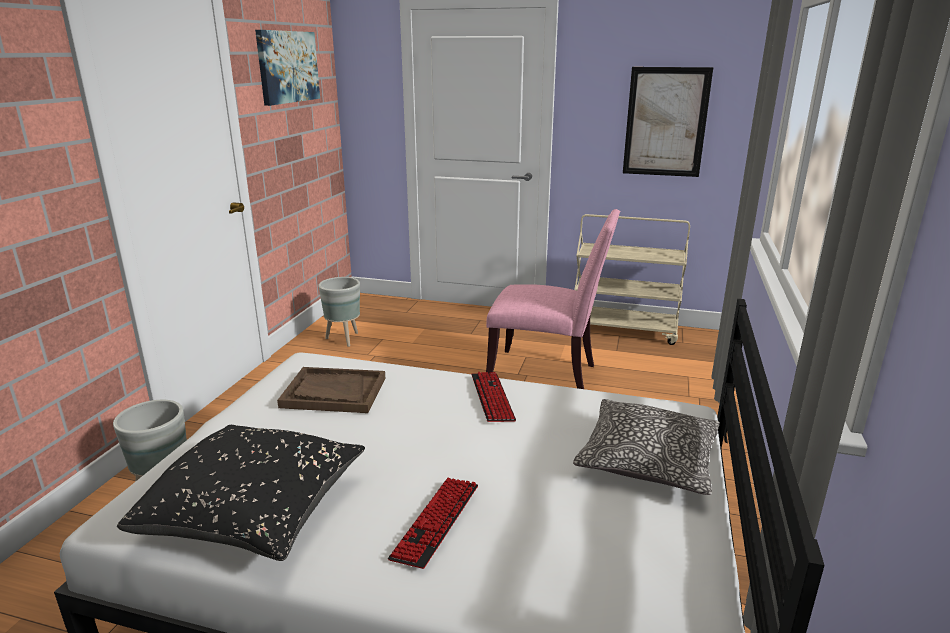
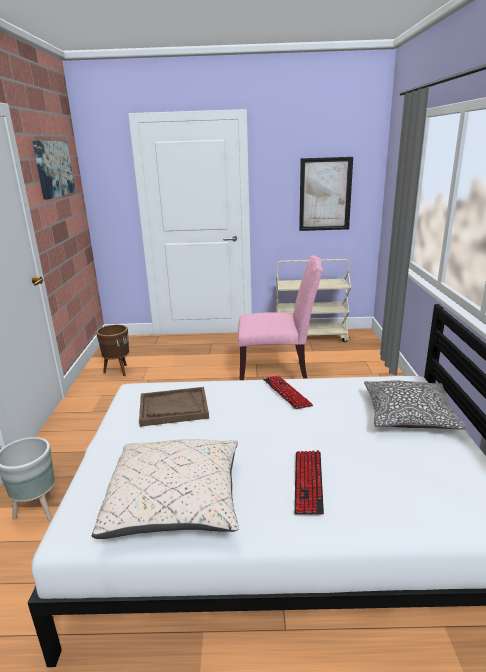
camera: 15 degrees left, 0 degrees up
black pillow [117,425,365,561] -> beige pillow [92,439,239,539]
grey planter [318,277,360,347] -> brown planter [96,324,129,376]

